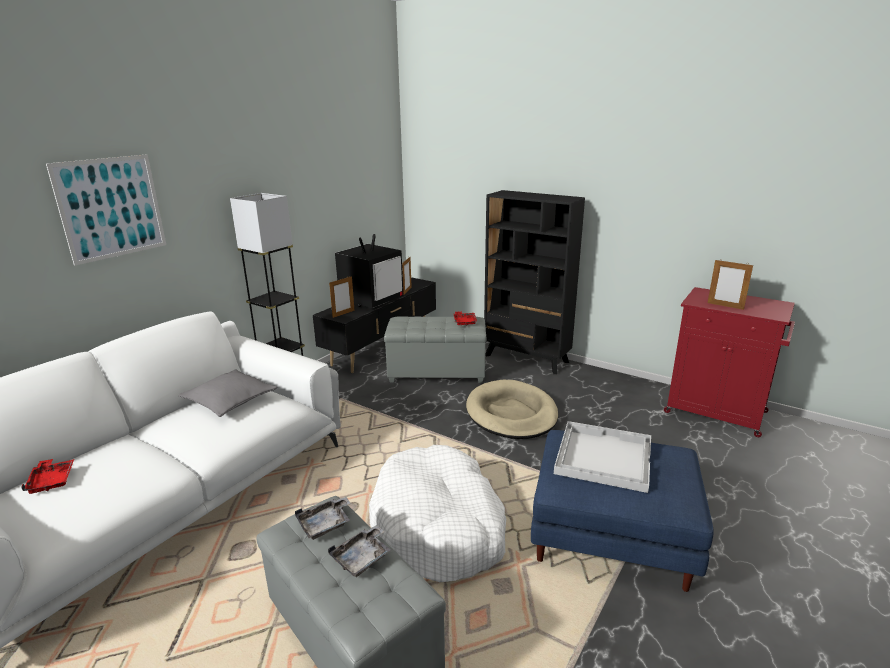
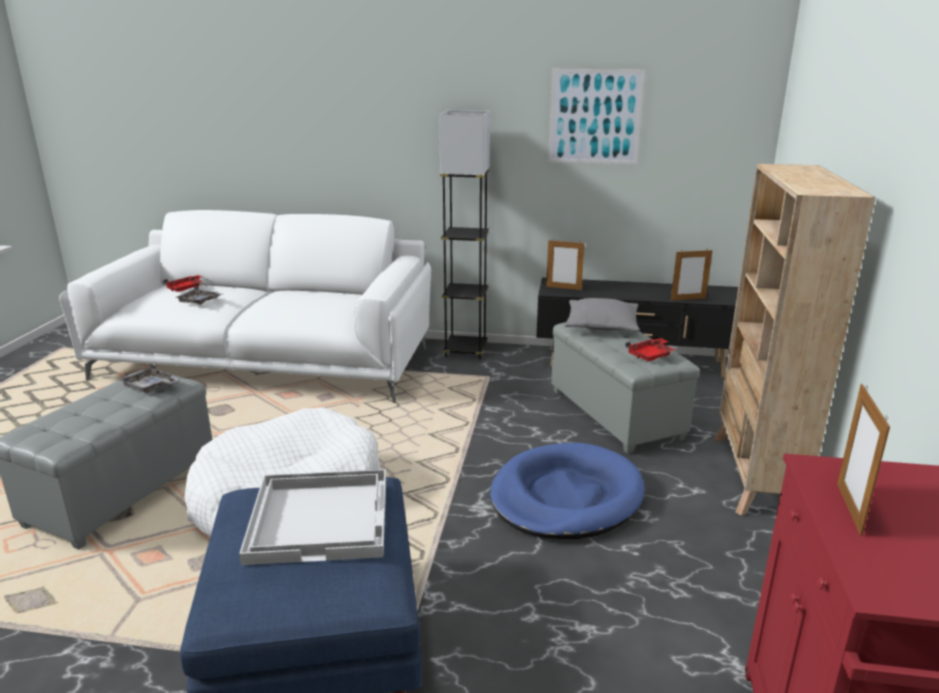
camera: 65 degrees right, 0 degrees up
picture [46,154,166,266] -> picture moved to [548,69,645,164]
grey pillow [178,369,277,417] -> grey pillow moved to [564,298,640,332]
grey tray [328,525,391,577] -> grey tray moved to [175,287,223,305]
television [335,234,403,308] -> none
beige dog bed [466,380,558,439] -> blue dog bed [490,443,644,539]
black bookcase [484,190,585,374] -> beige bookcase [714,164,876,516]

